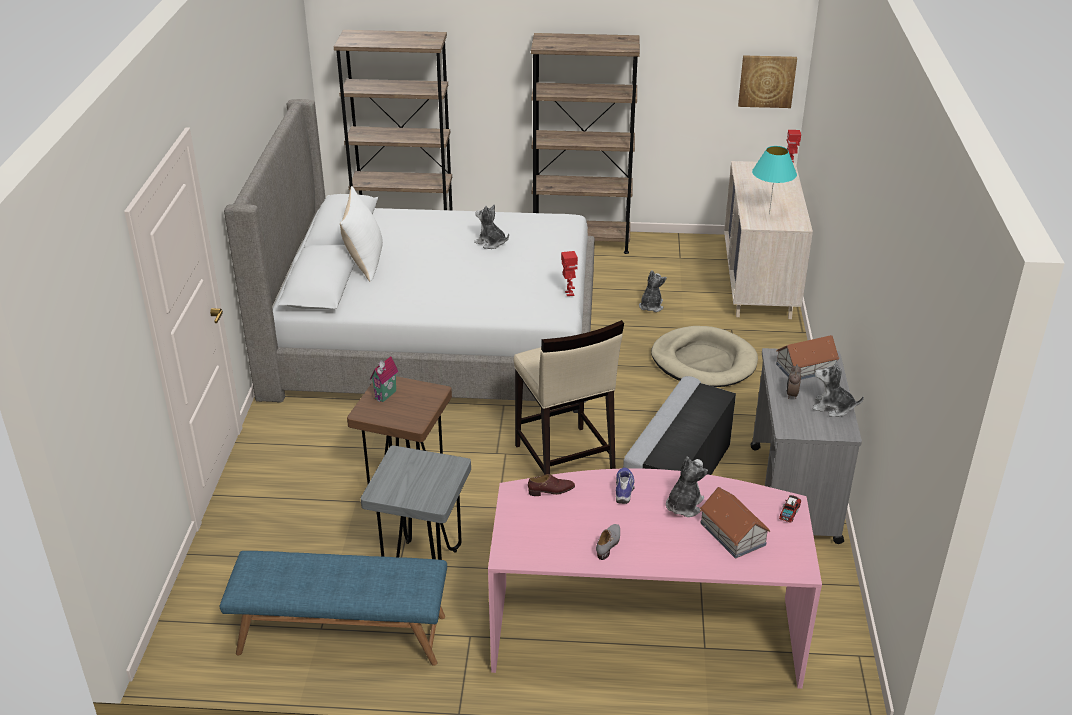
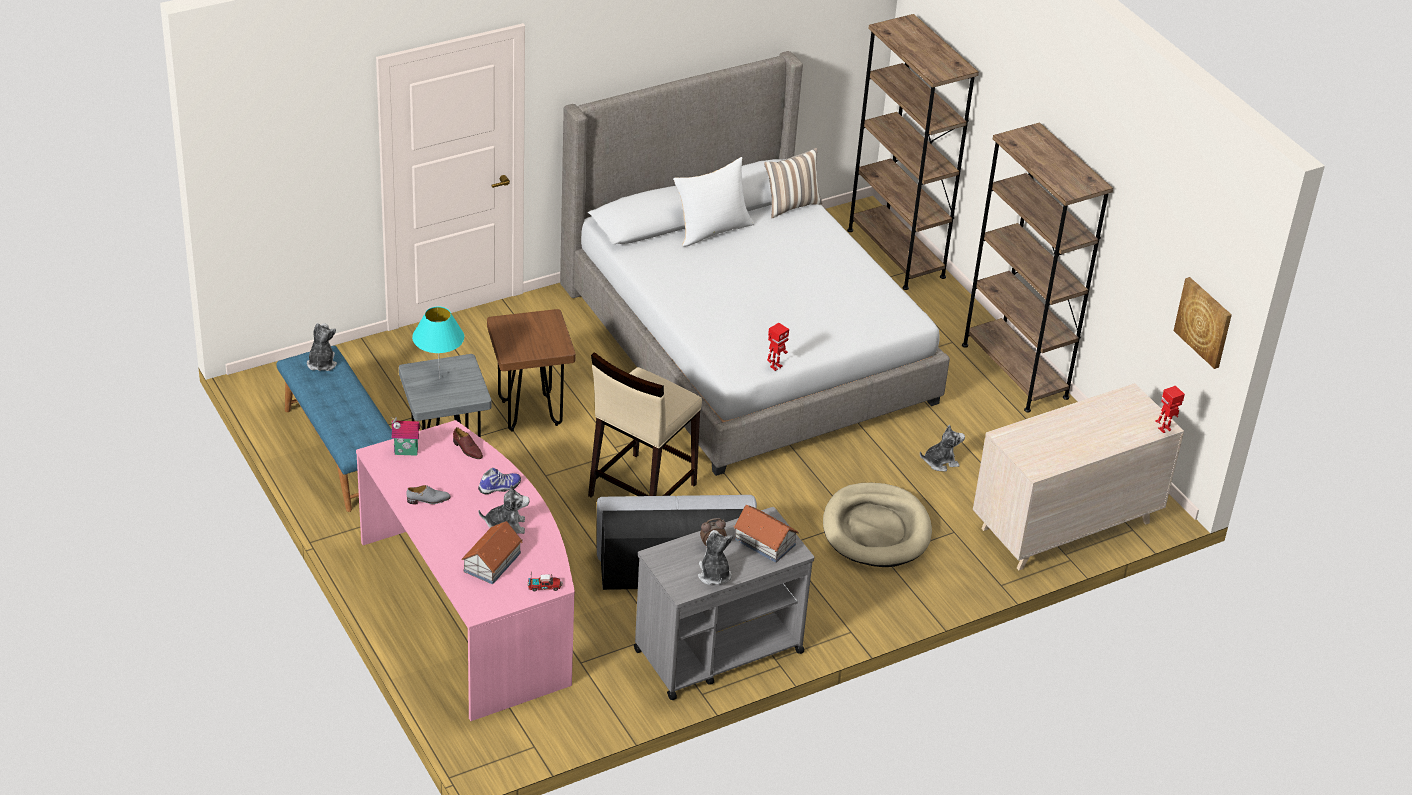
camera: 55 degrees right, 5 degrees up
toy house [370,356,399,402] -> toy house moved to [390,417,420,456]
plush toy [474,205,509,249] -> plush toy moved to [307,323,337,371]
turquoise table lamp [752,146,797,214] -> turquoise table lamp moved to [412,306,464,379]
none -> pillow [764,148,822,218]

